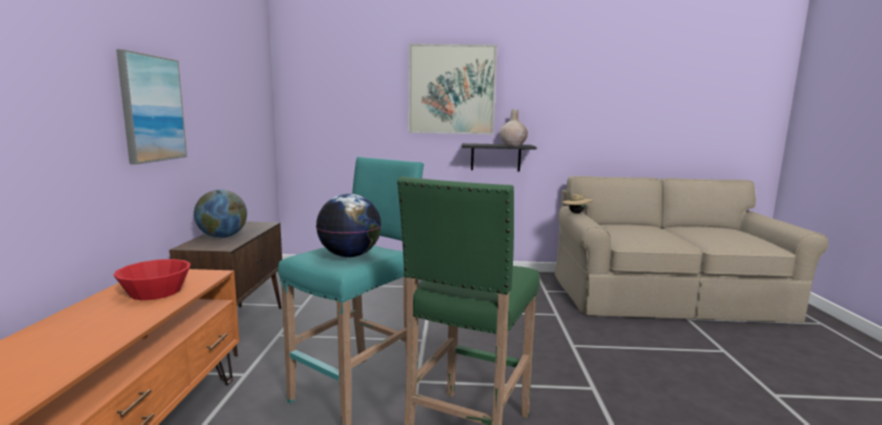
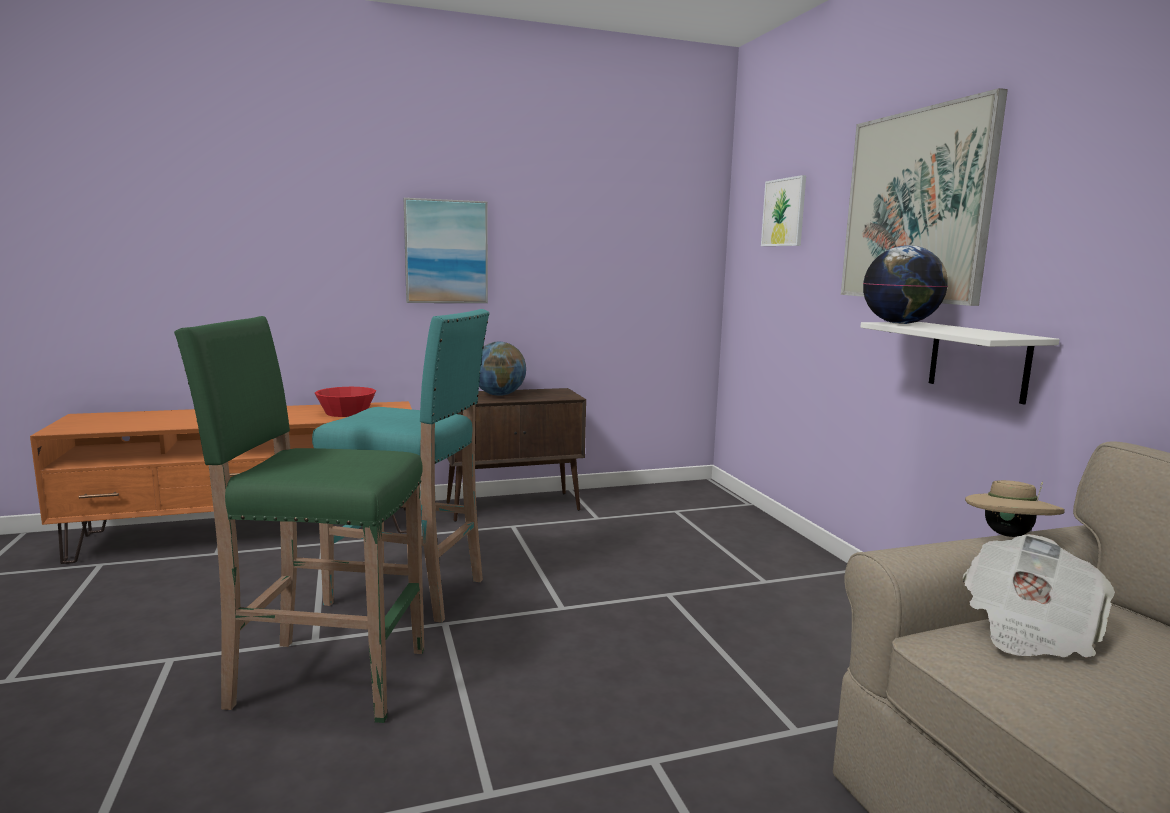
camera: 70 degrees right, 0 degrees up
globe [316,194,381,257] -> globe moved to [863,245,948,324]
black shelf [462,143,537,171] -> white shelf [861,322,1060,404]
beige vase [500,110,528,145] -> none
none -> picture [761,175,806,246]
none -> newspaper [963,534,1115,657]

